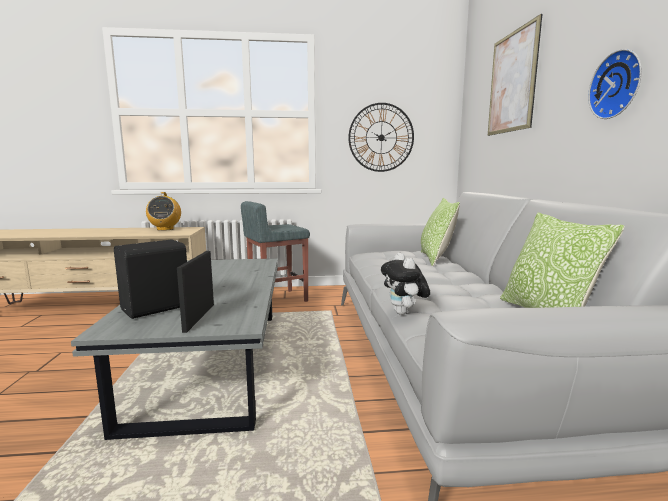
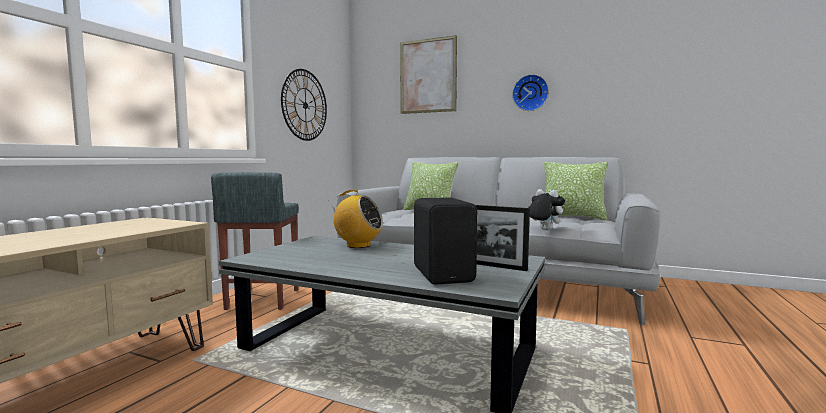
camera: 60 degrees left, 5 degrees down
radio [146,192,181,231] -> radio moved to [328,190,383,248]
plush toy [381,253,430,315] -> plush toy turned 150 degrees counterclockwise [528,189,565,230]

